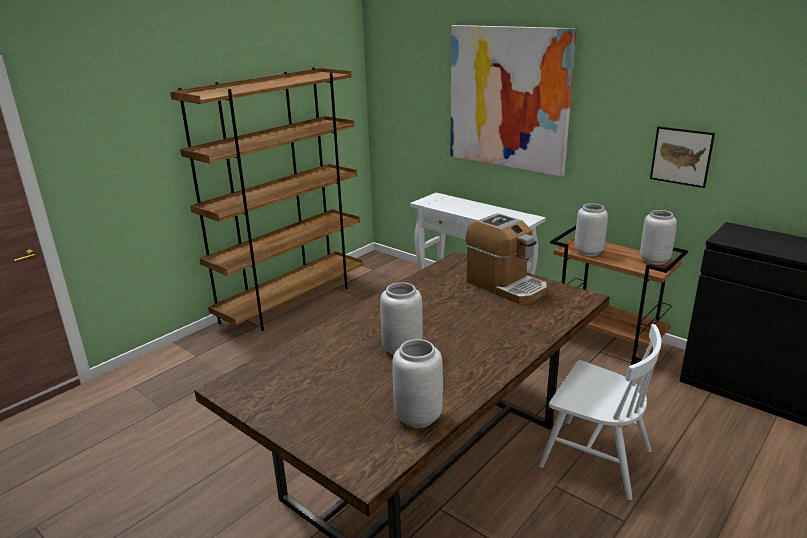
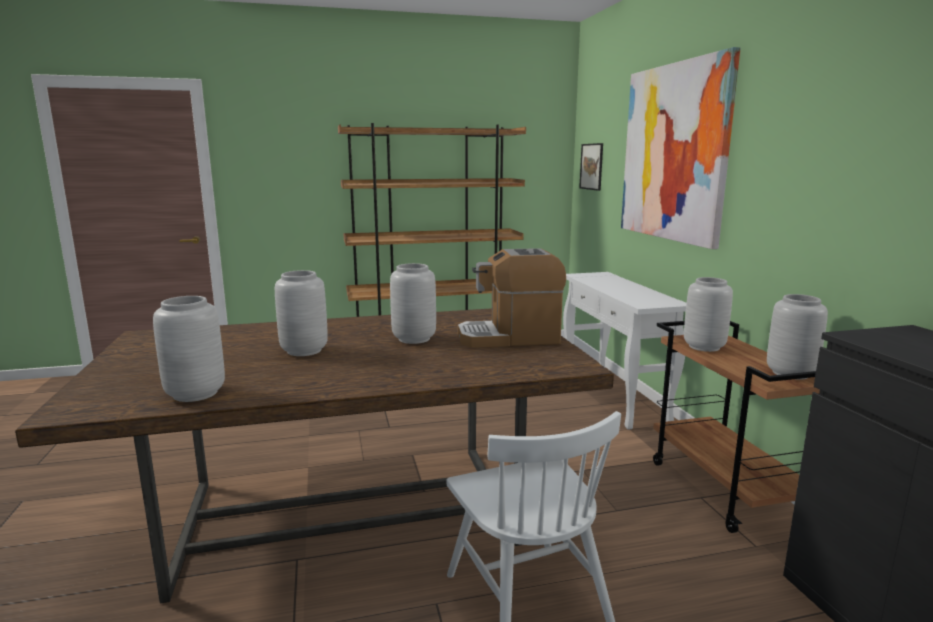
camera: 35 degrees right, 10 degrees down
coffee machine [466,213,547,304] -> coffee machine turned 90 degrees clockwise [458,248,566,348]
picture [650,126,715,188] -> picture moved to [579,143,603,191]
none -> grey vase [390,263,436,344]

